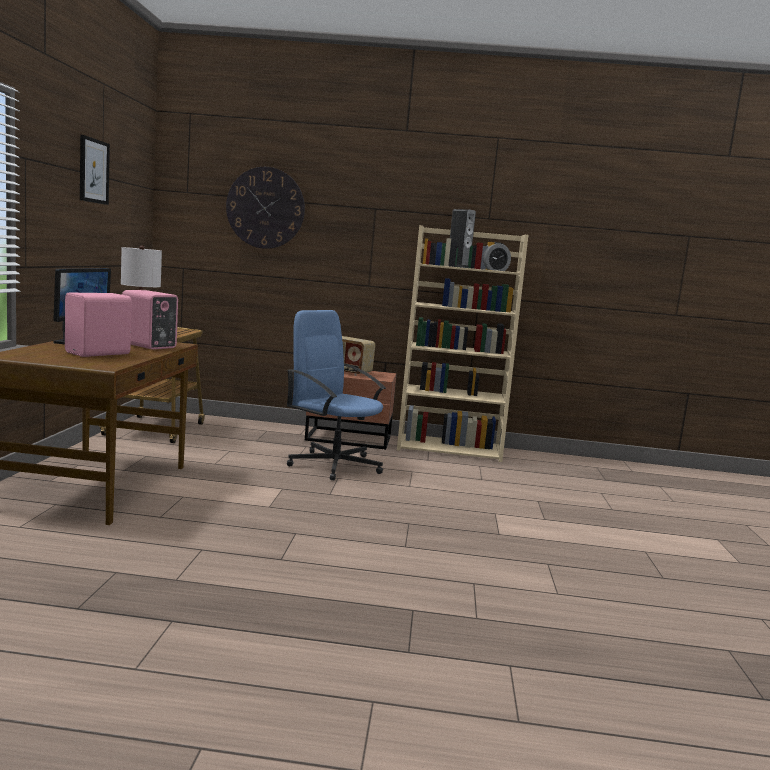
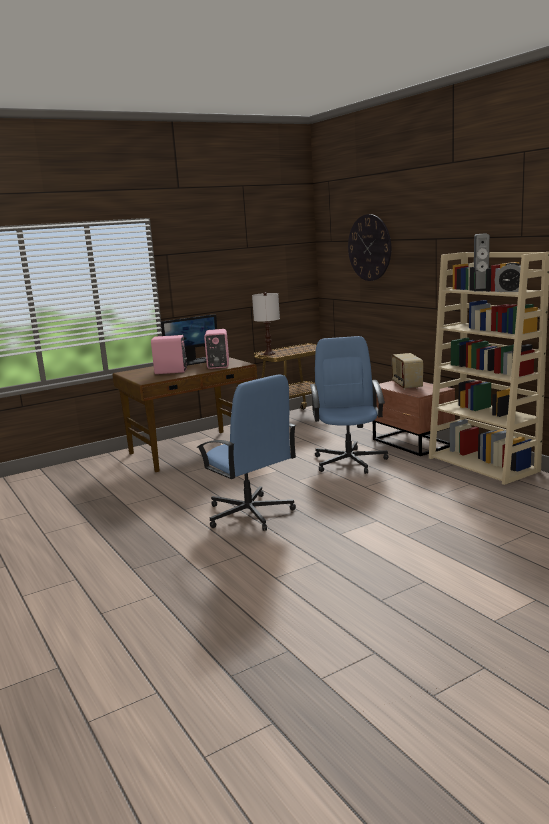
camera: 55 degrees right, 5 degrees up
picture [80,135,110,205] -> none
none -> blue office chair [196,374,296,531]

